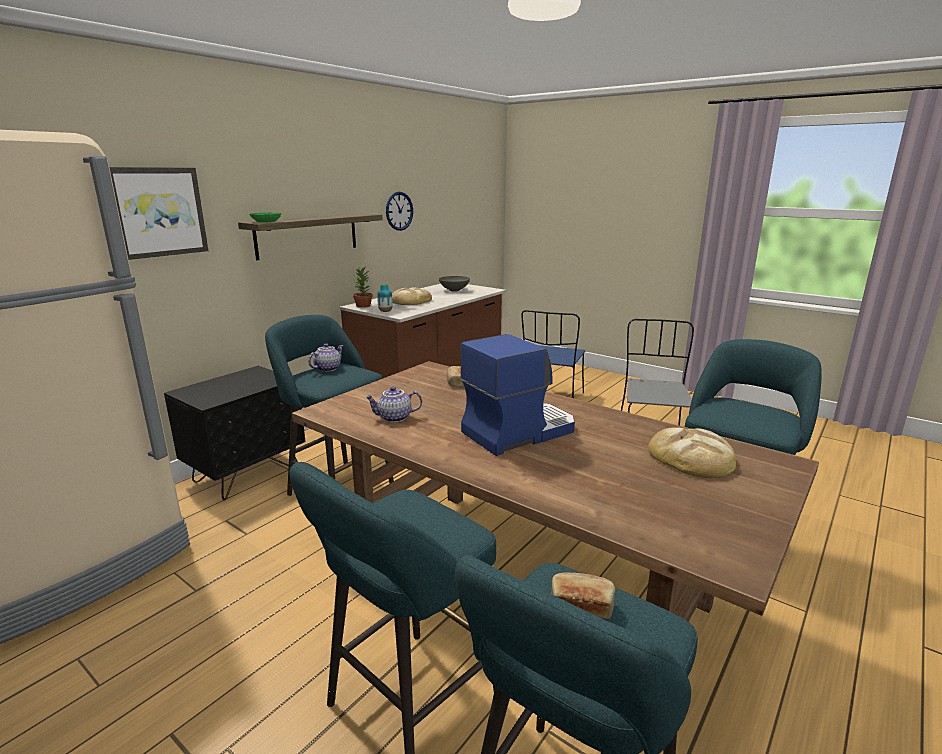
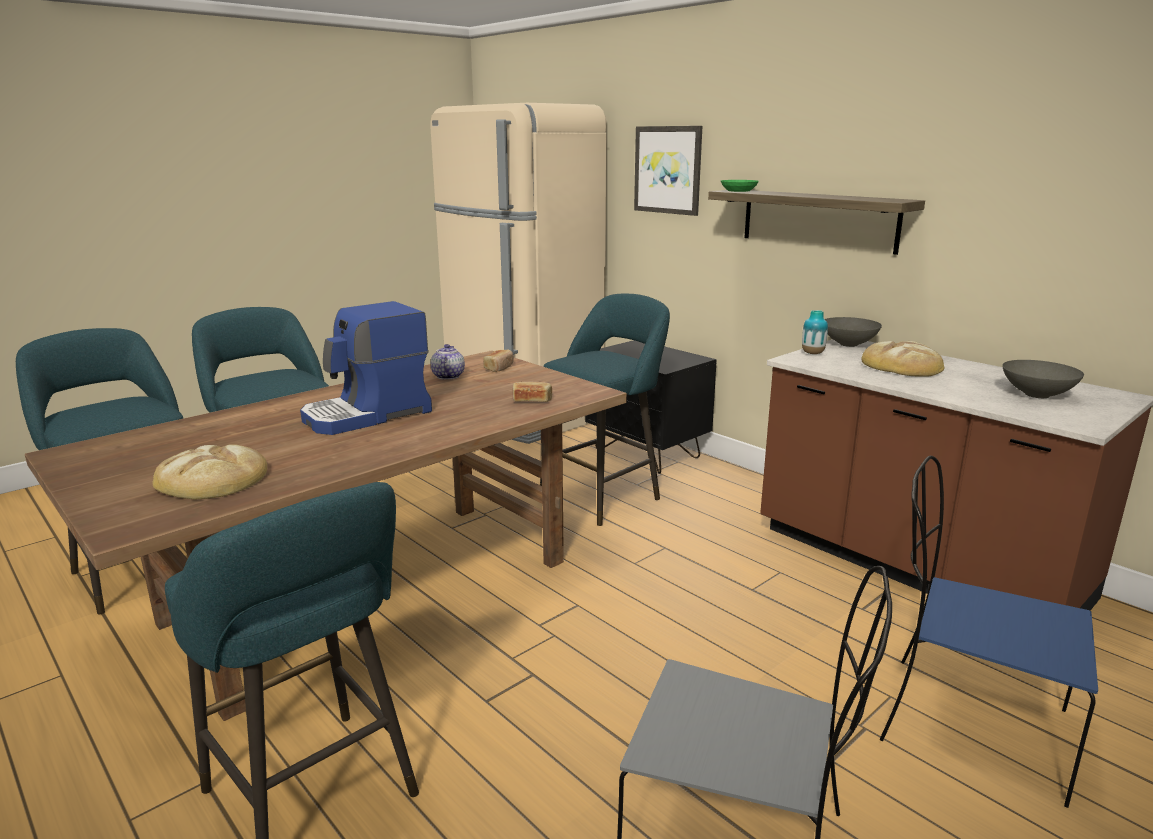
camera: 100 degrees right, 0 degrees up
teapot [308,343,344,372] -> none
potted plant [352,267,373,308] -> grey bowl [824,317,882,347]
wall clock [386,192,413,231] -> none
coffee machine [460,334,575,456] -> coffee machine turned 75 degrees clockwise [300,301,432,435]
bread [551,572,616,619] -> bread moved to [483,350,514,372]

